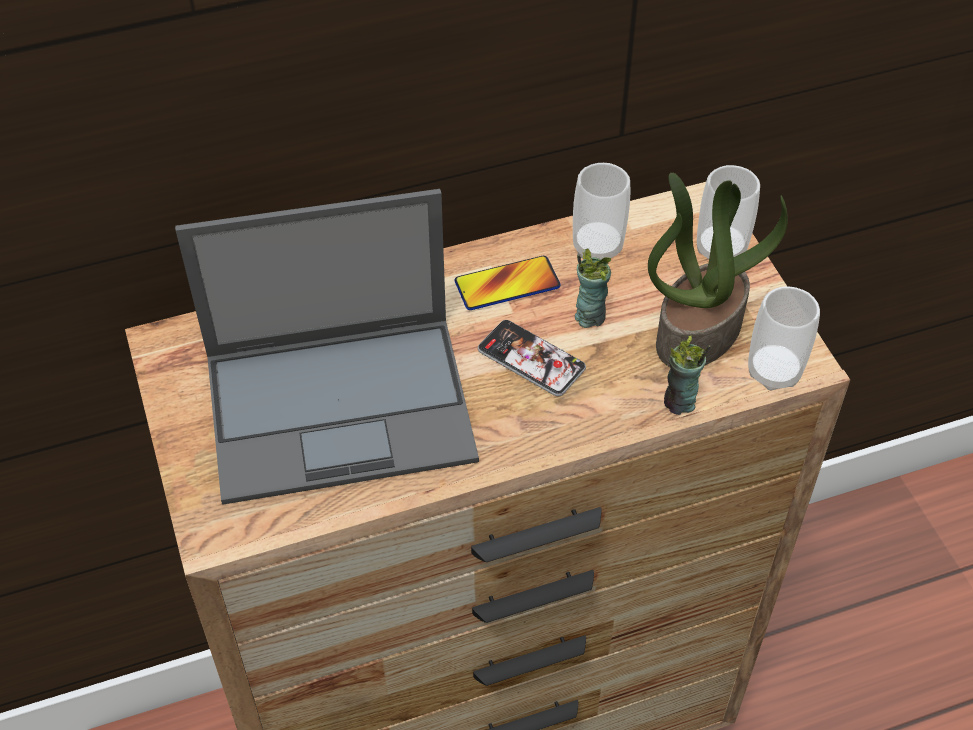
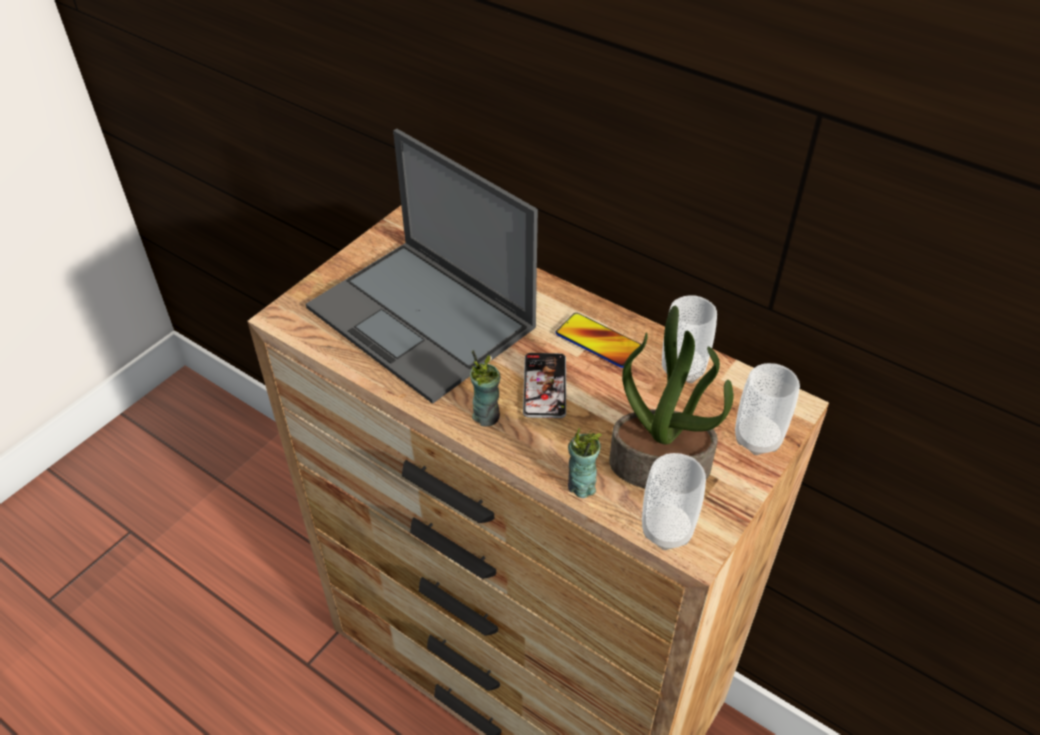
camera: 55 degrees right, 5 degrees down
cup [575,248,611,328] -> cup moved to [470,350,501,426]

